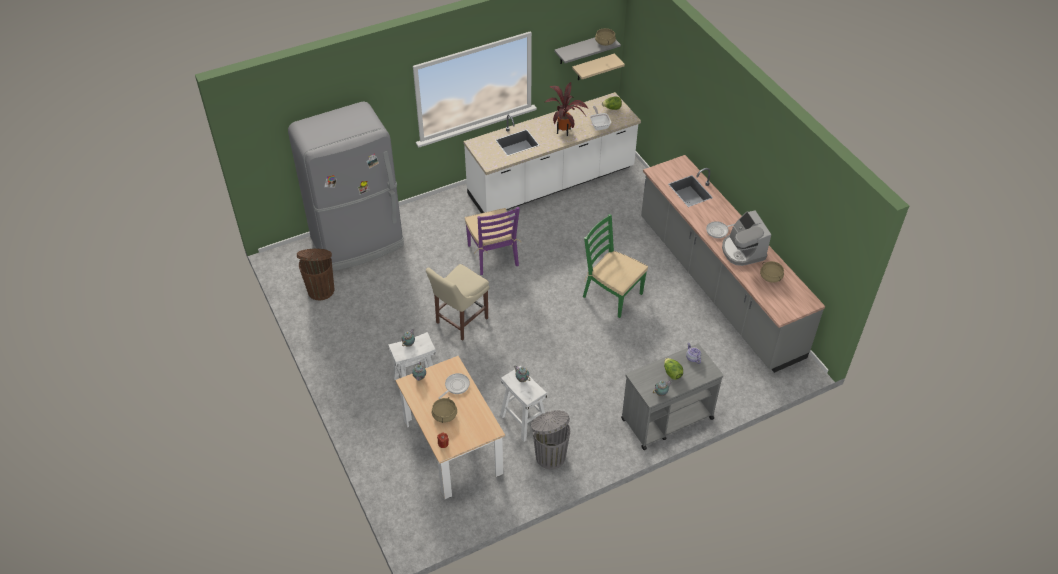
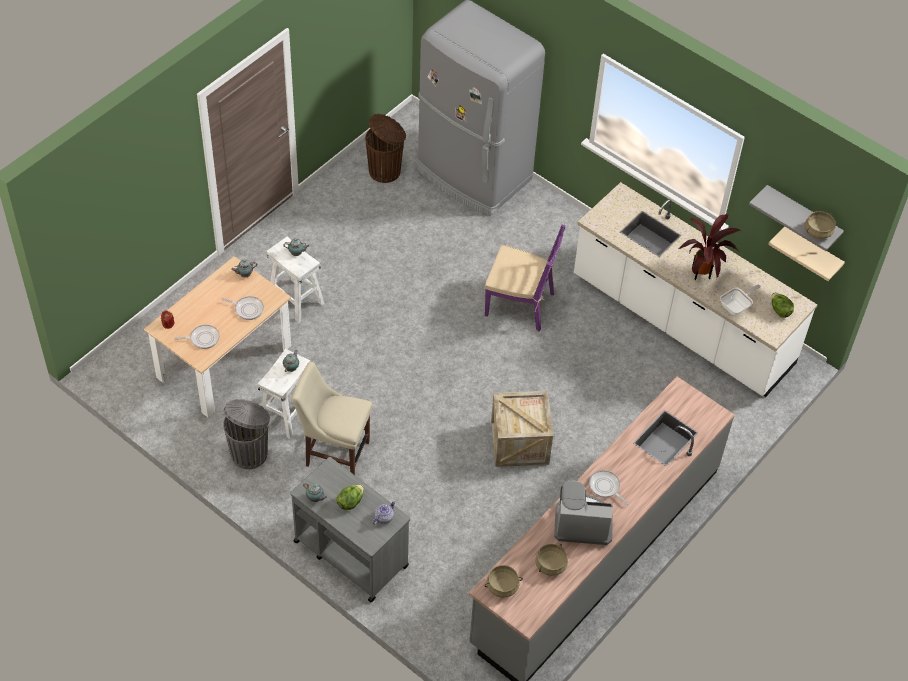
camera: 65 degrees right, 5 degrees up
beige chair [426,264,489,341] -> beige chair moved to [292,362,372,475]
beige cooking pot [432,397,457,423] -> beige cooking pot moved to [485,565,523,598]
purple chair [465,207,521,275] -> purple chair turned 120 degrees counterclockwise [485,225,565,331]
green chair [583,214,648,318] -> crate [491,391,553,467]
coffee machine [722,211,771,266] -> coffee machine turned 45 degrees clockwise [554,481,613,545]
none -> frying pan [174,325,220,349]

